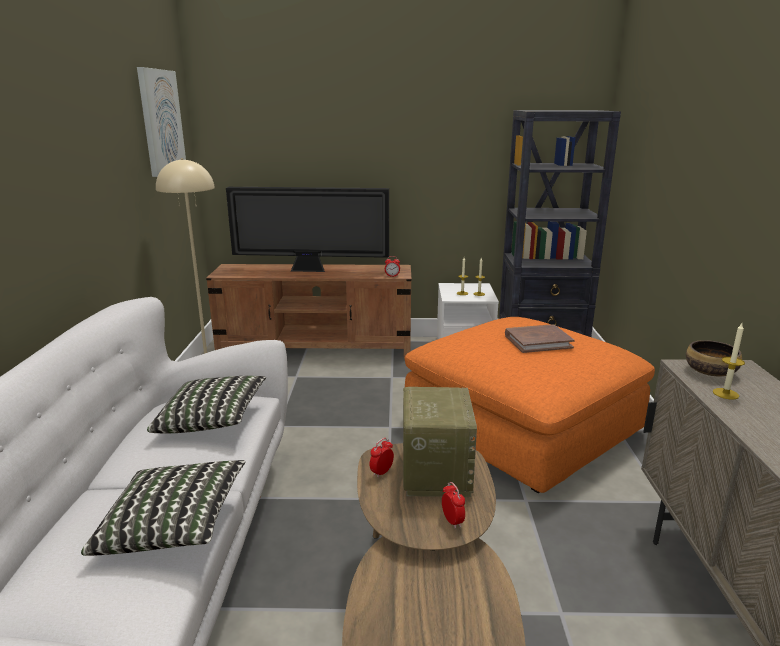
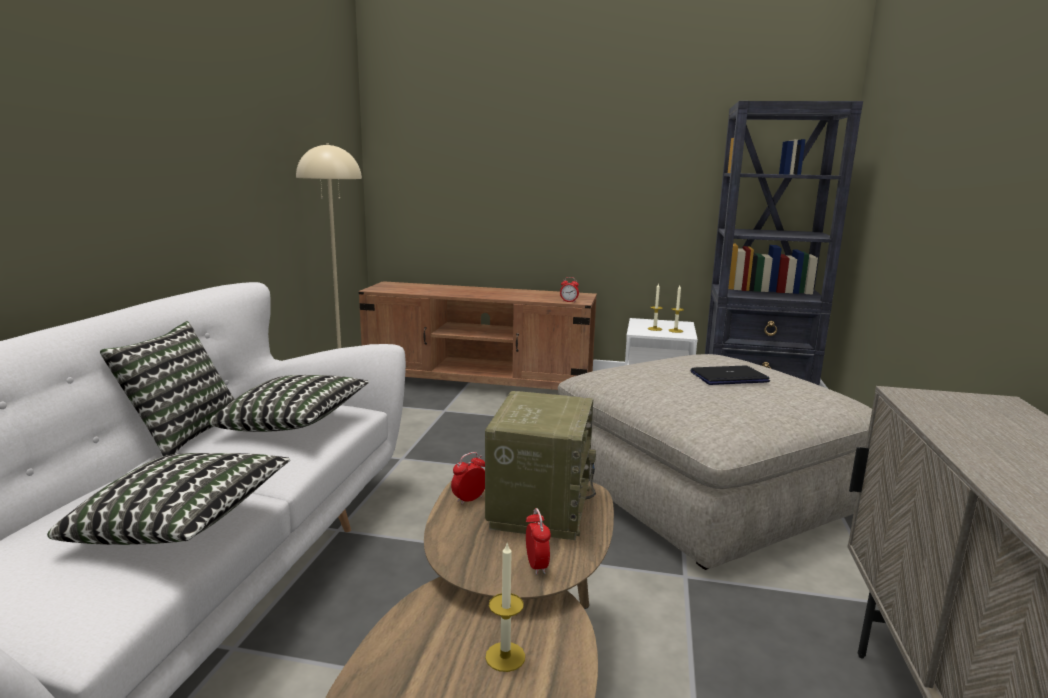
camera: 10 degrees right, 5 degrees down
picture [137,67,186,177] -> none
television [226,187,389,272] -> none
orange ottoman [404,317,655,493] -> beige ottoman [558,354,872,570]
brown book [505,324,575,353] -> laptop [691,365,770,385]
bowl [686,340,742,376] -> none
candle [712,323,745,400] -> candle moved to [485,543,525,672]
none -> pillow [100,321,235,456]

